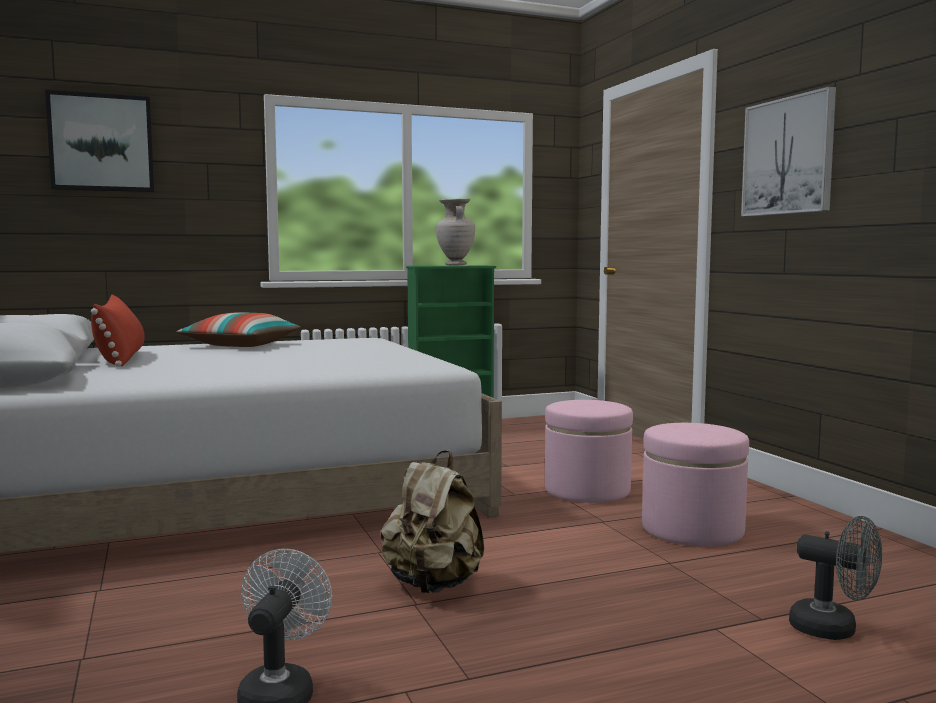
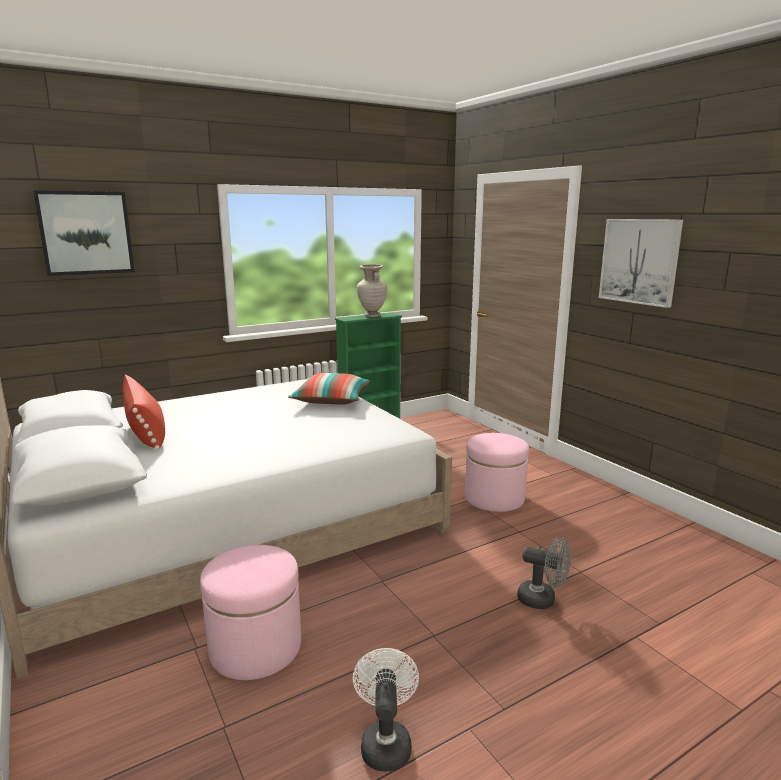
camera: 10 degrees left, 10 degrees up
pillow [177,312,301,347] -> pillow moved to [288,373,370,405]
beige backpack [381,450,484,593] -> none
pink ottoman [642,423,749,546] -> pink ottoman moved to [200,545,301,680]
grey fan [789,516,882,640] -> grey fan moved to [517,537,571,609]

